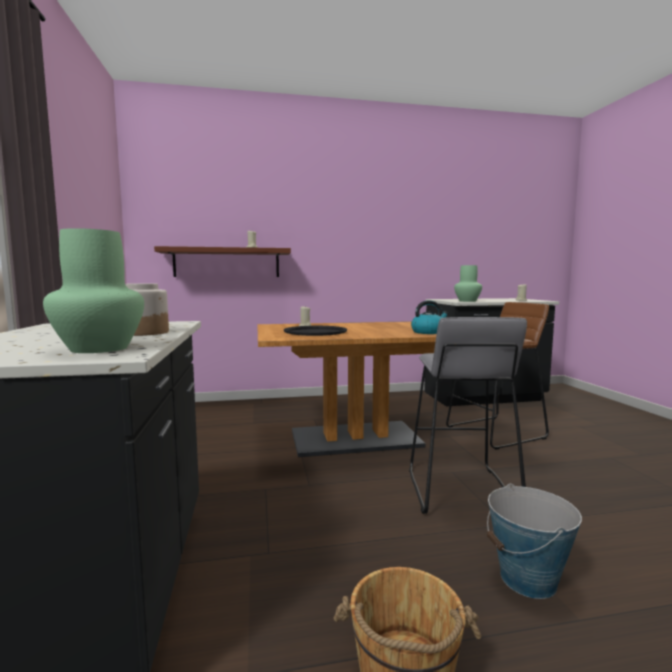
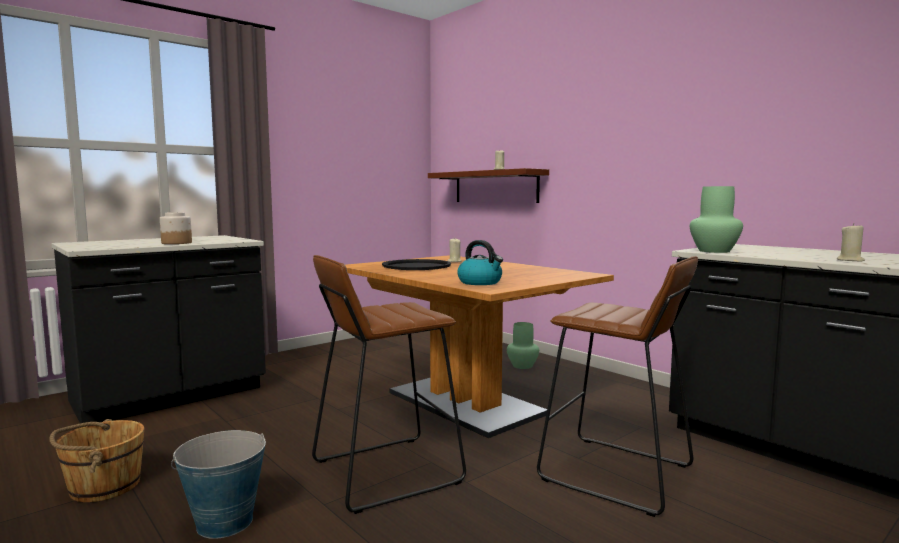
camera: 60 degrees right, 0 degrees up
green vase [43,228,144,353] -> green vase moved to [507,322,539,369]
grey stool [409,317,527,514] -> brown stool [312,255,466,514]

